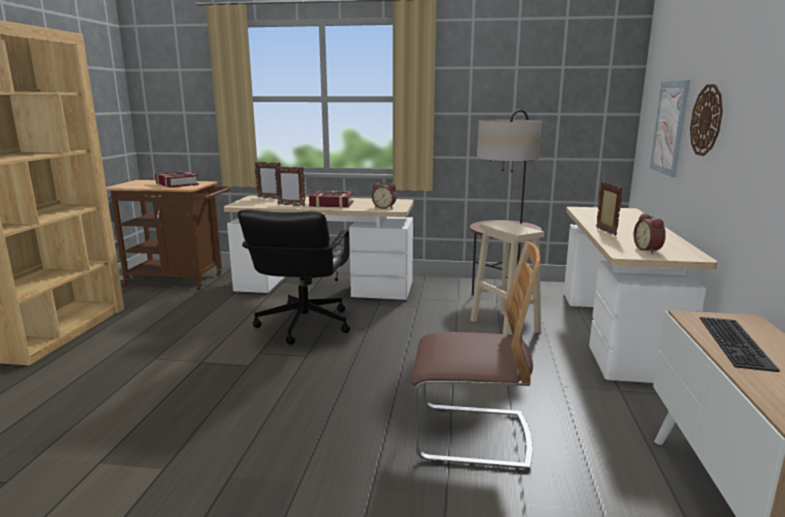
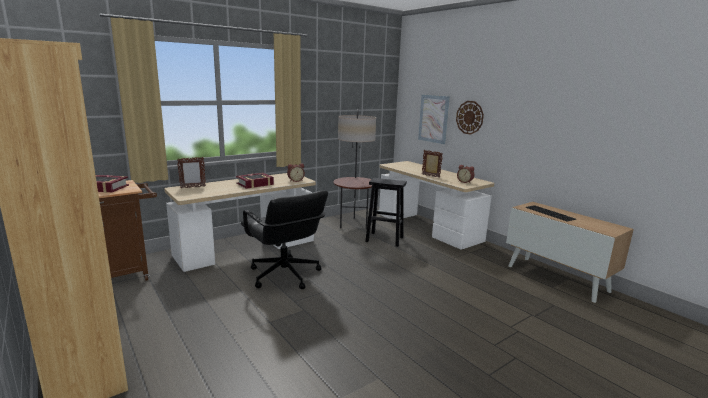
camera: 45 degrees left, 0 degrees up
picture frame [274,167,306,206] -> none
chair [411,241,540,470] -> none
beige stool [471,220,544,334] -> black stool [365,178,407,247]

